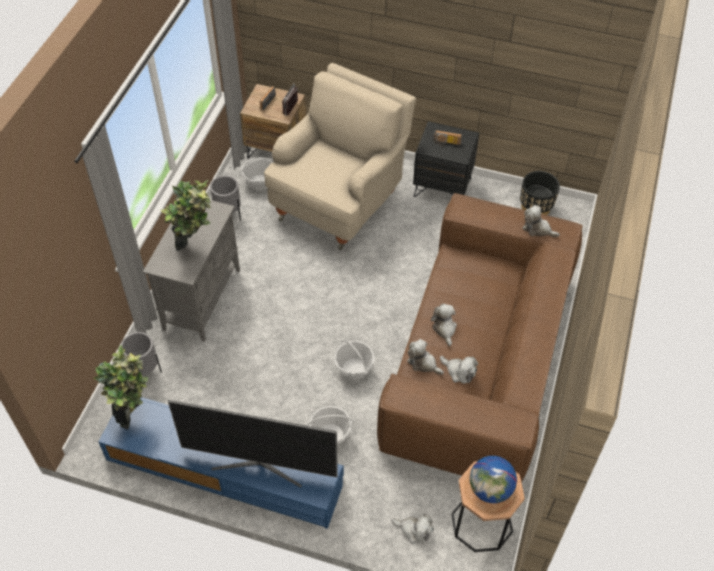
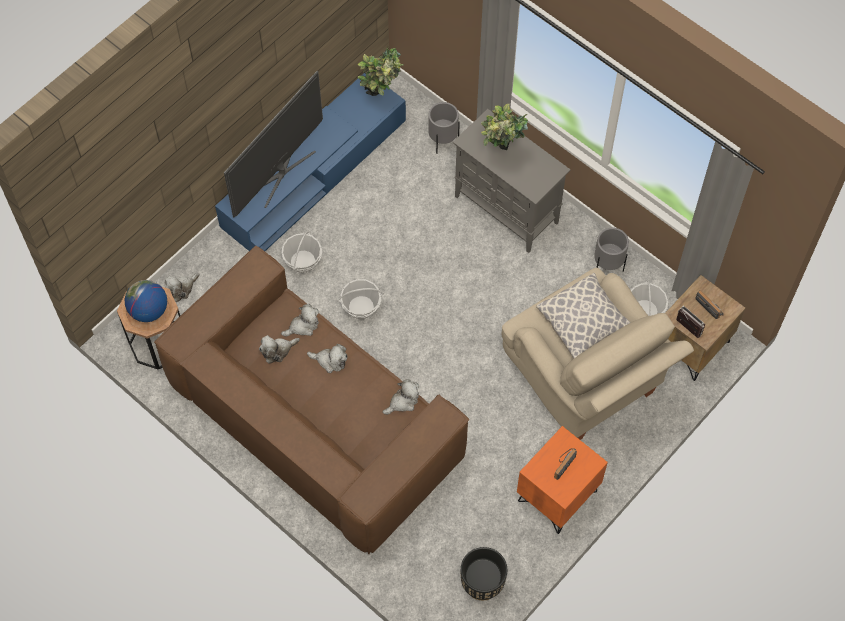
camera: 115 degrees right, 10 degrees up
black nightstand [413,121,479,197] -> orange nightstand [517,426,608,534]
plush toy [523,205,560,237] -> plush toy moved to [383,379,419,415]
none -> pillow [536,273,631,359]

